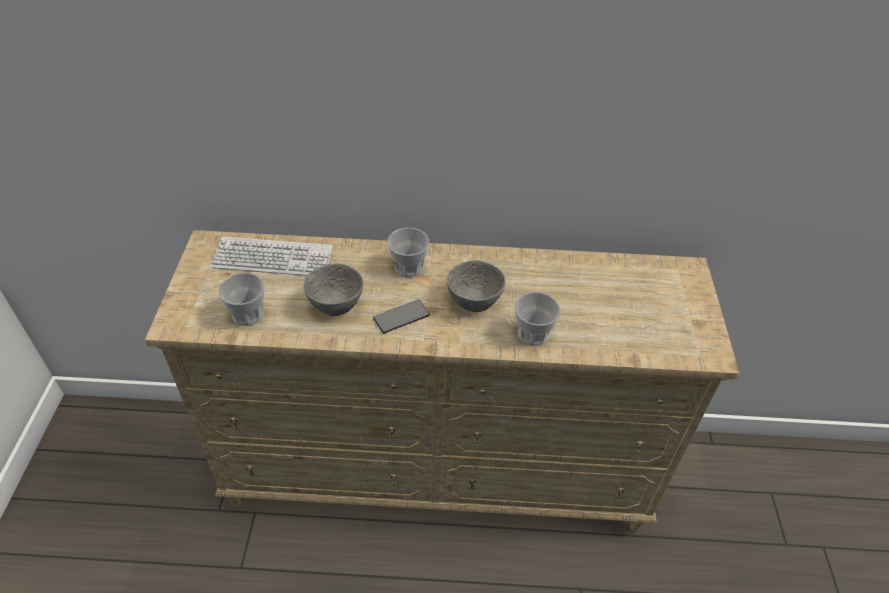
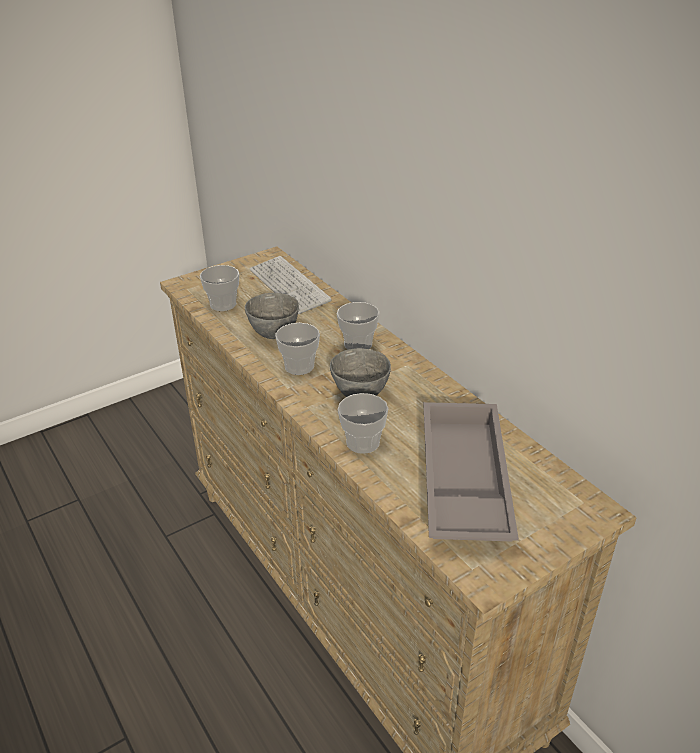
camera: 55 degrees right, 10 degrees down
phone [373,299,430,333] -> cup [275,323,320,375]
none -> grey tray [423,402,519,541]

